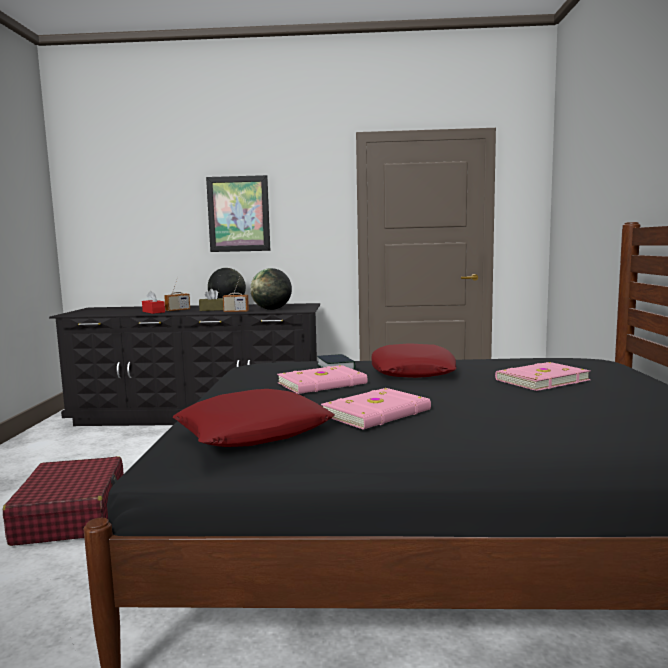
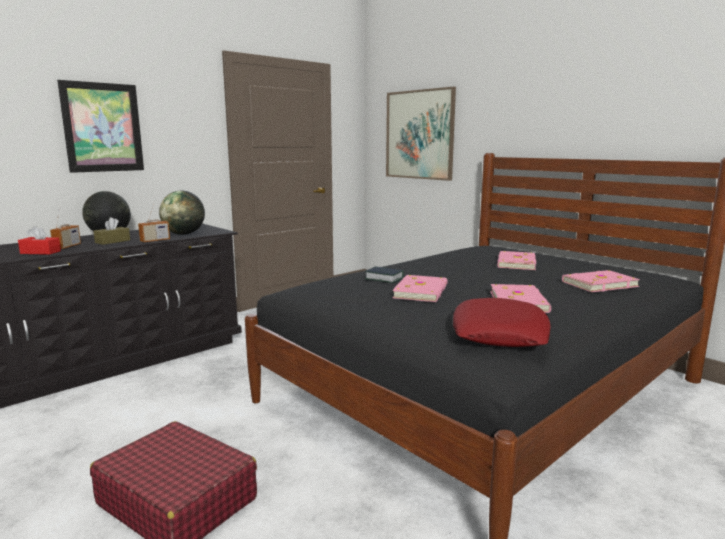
camera: 45 degrees left, 5 degrees up
red pillow [372,343,457,378] -> none
none -> picture [386,87,456,181]
none -> pink book [562,270,640,292]

